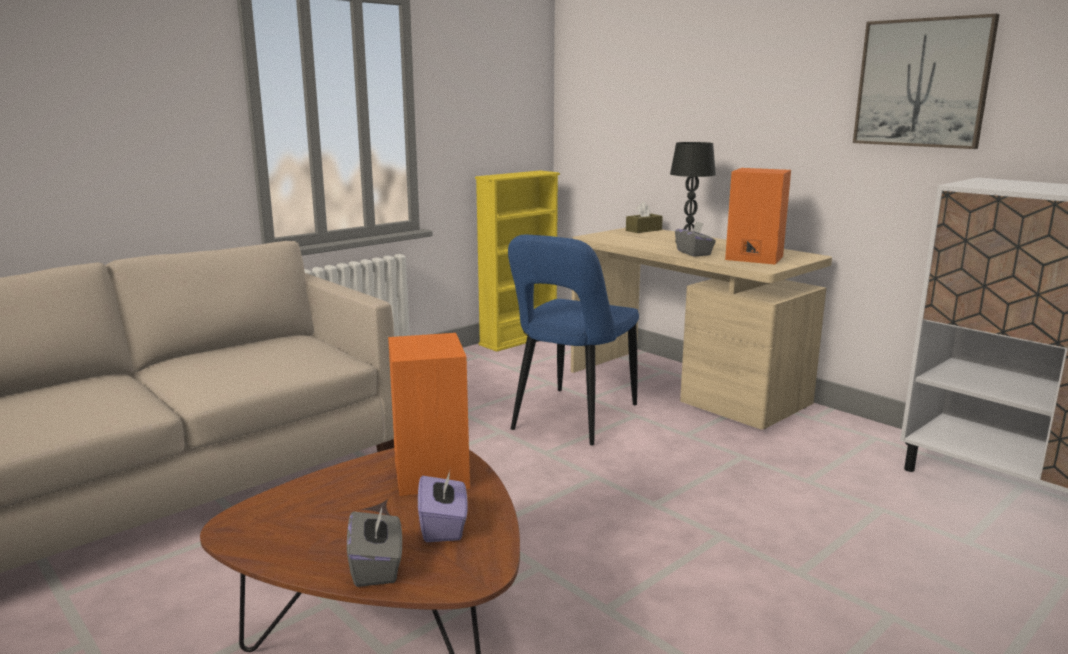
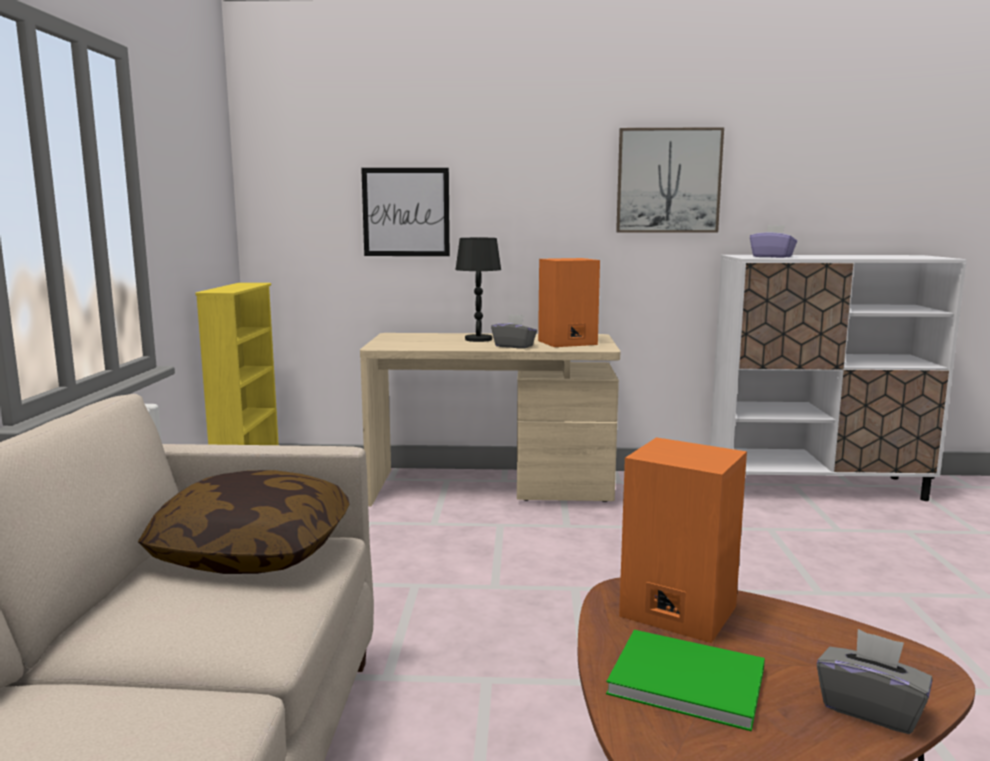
camera: 45 degrees left, 5 degrees down
purple tissue box [418,468,467,542] -> purple tissue box moved to [750,225,797,258]
blue chair [508,235,639,445] -> none
brown tissue box [626,202,663,233] -> none
none -> pillow [138,470,349,574]
none -> picture [361,168,450,256]
none -> green book [606,630,765,731]

